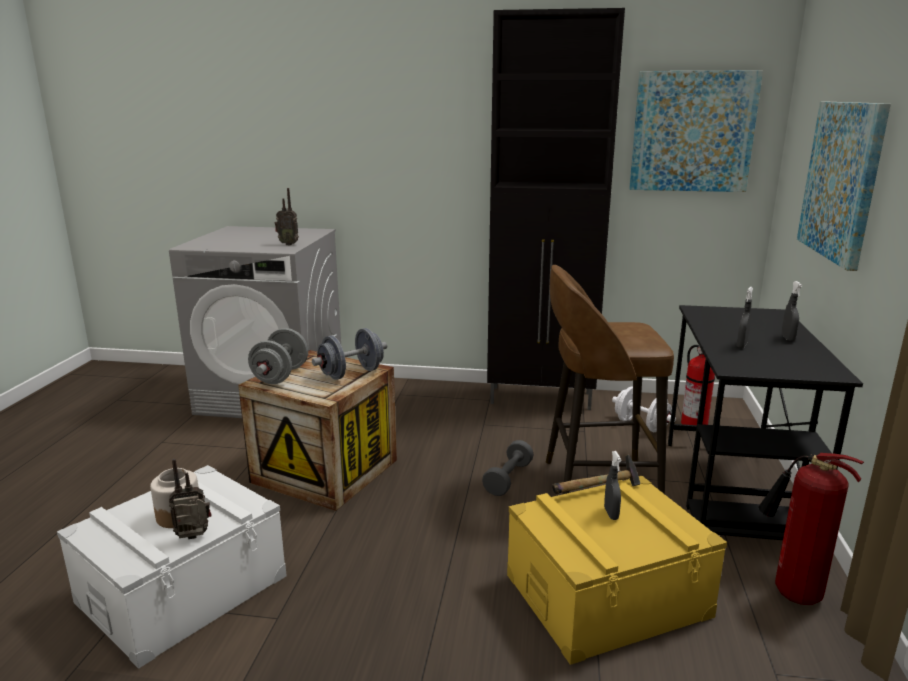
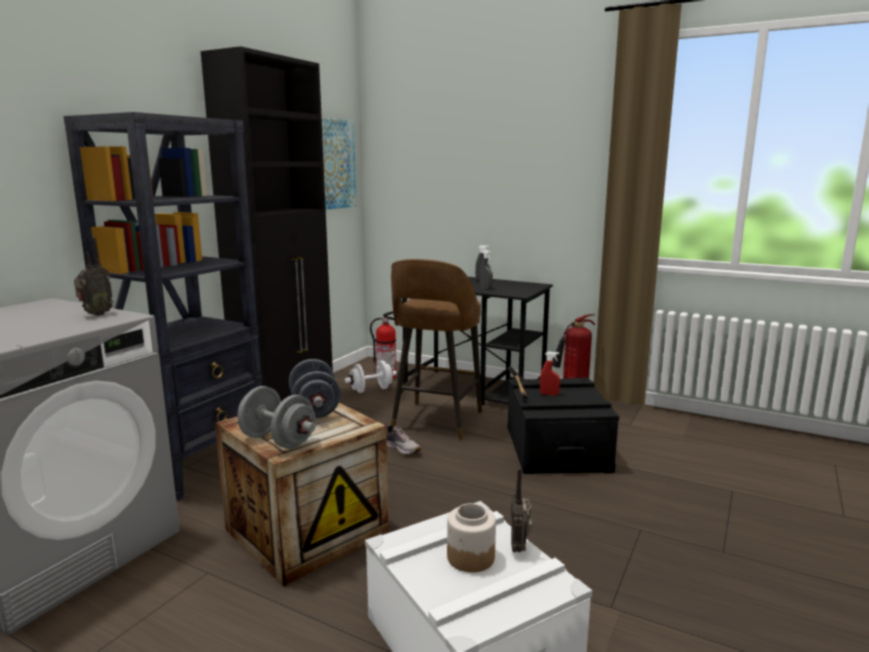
camera: 70 degrees left, 5 degrees down
grey dumbbell [482,440,534,496] -> shoe [384,423,421,455]
yellow storage box [507,476,727,665] -> black storage box [508,378,619,474]
grey spray bottle [604,451,621,520] -> red spray bottle [540,351,560,396]
picture [797,102,891,271] -> none
none -> black bookcase [63,112,262,500]

